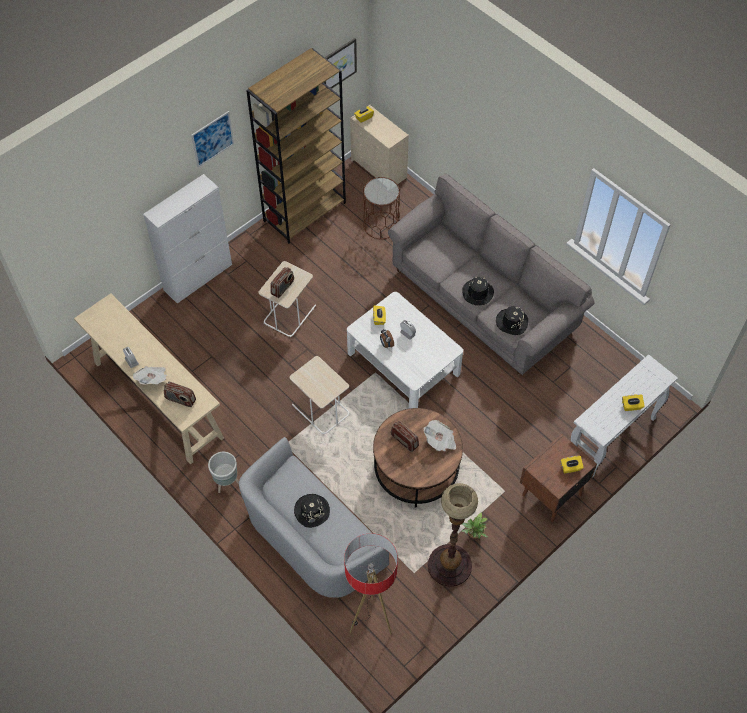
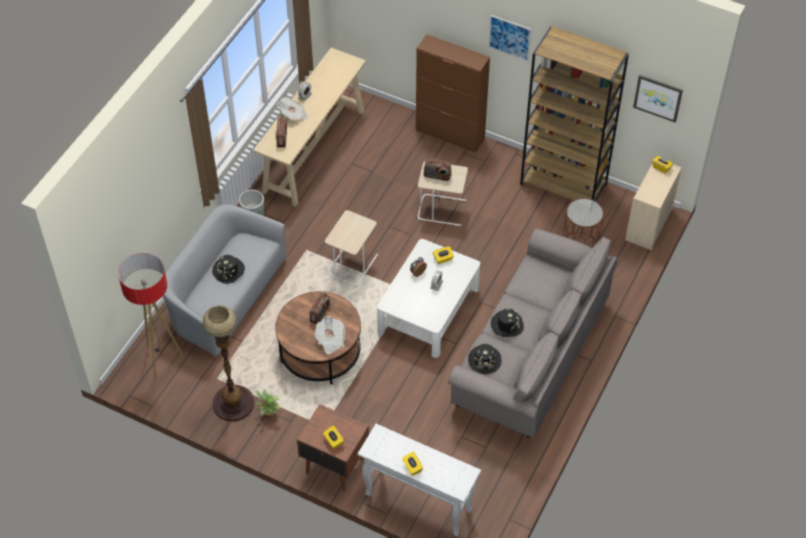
camera: 70 degrees right, 5 degrees down
white cabinet [143,174,232,303] -> brown cabinet [416,34,490,153]

